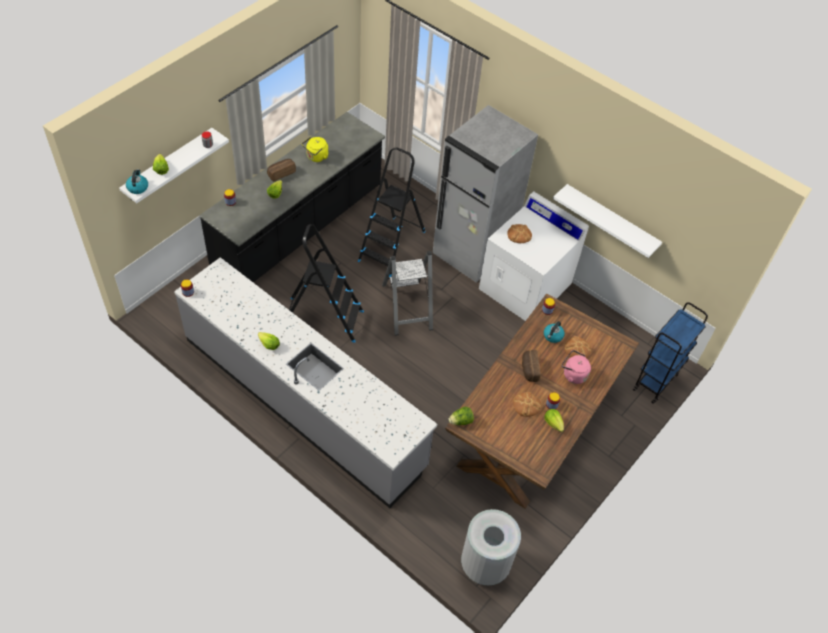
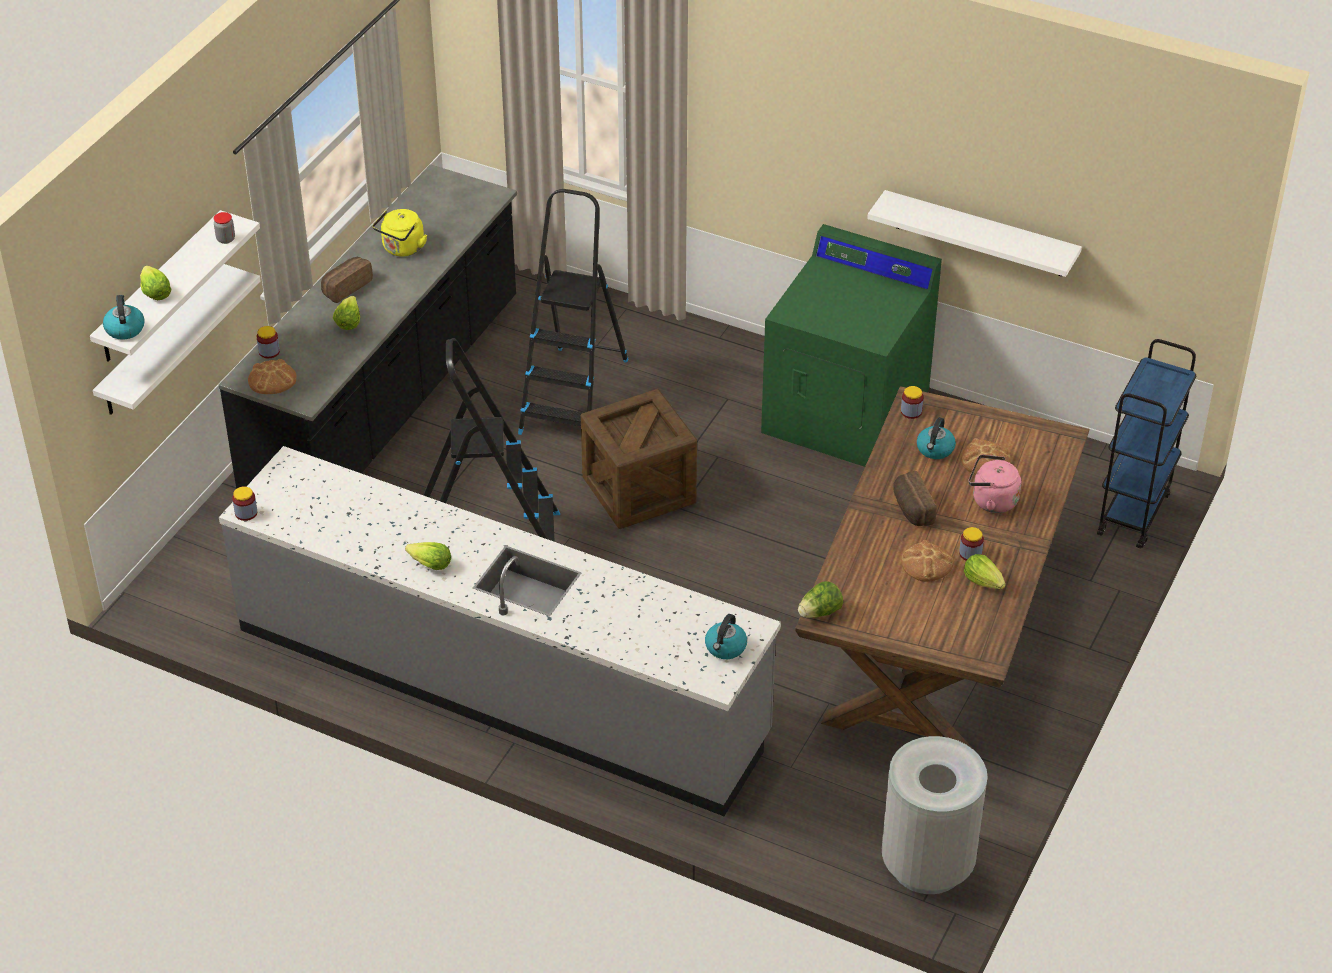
camera: 10 degrees left, 10 degrees down
grey step ladder [382,251,433,336] -> crate [581,389,697,529]
grey fridge [433,105,538,283] -> none
white washing machine [479,191,589,321] -> green washing machine [761,224,942,467]
bread [507,224,532,243] -> bread moved to [248,359,297,394]
none -> white shelf [93,264,261,415]
none -> kettle [705,614,747,659]

